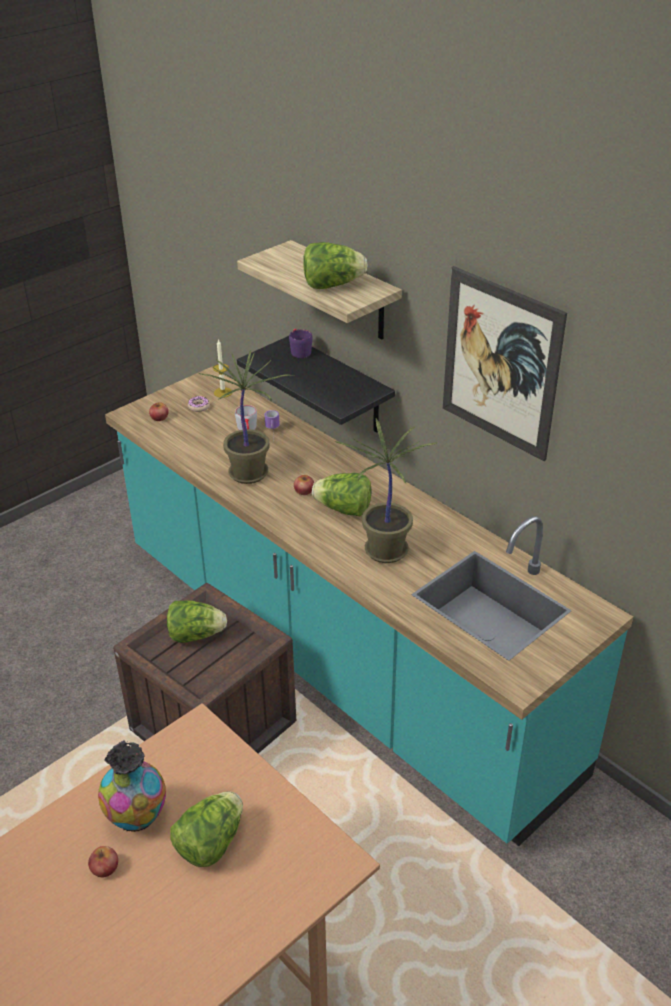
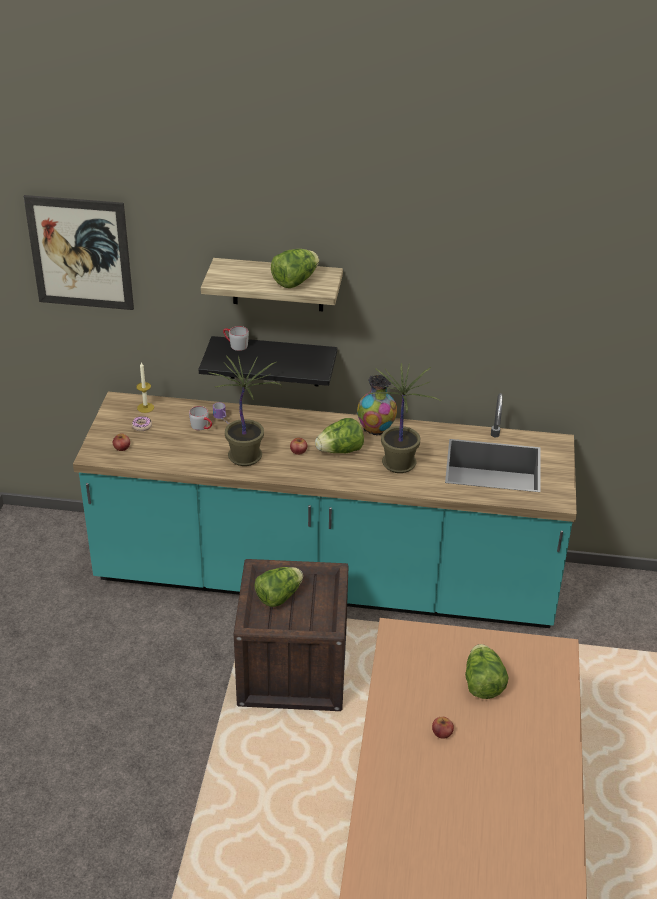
camera: 40 degrees left, 0 degrees up
vase [98,741,166,832] -> vase moved to [357,375,397,436]
purple mug [289,329,312,358] -> grey mug [223,326,249,351]
picture [443,266,567,461] -> picture moved to [24,195,134,310]

